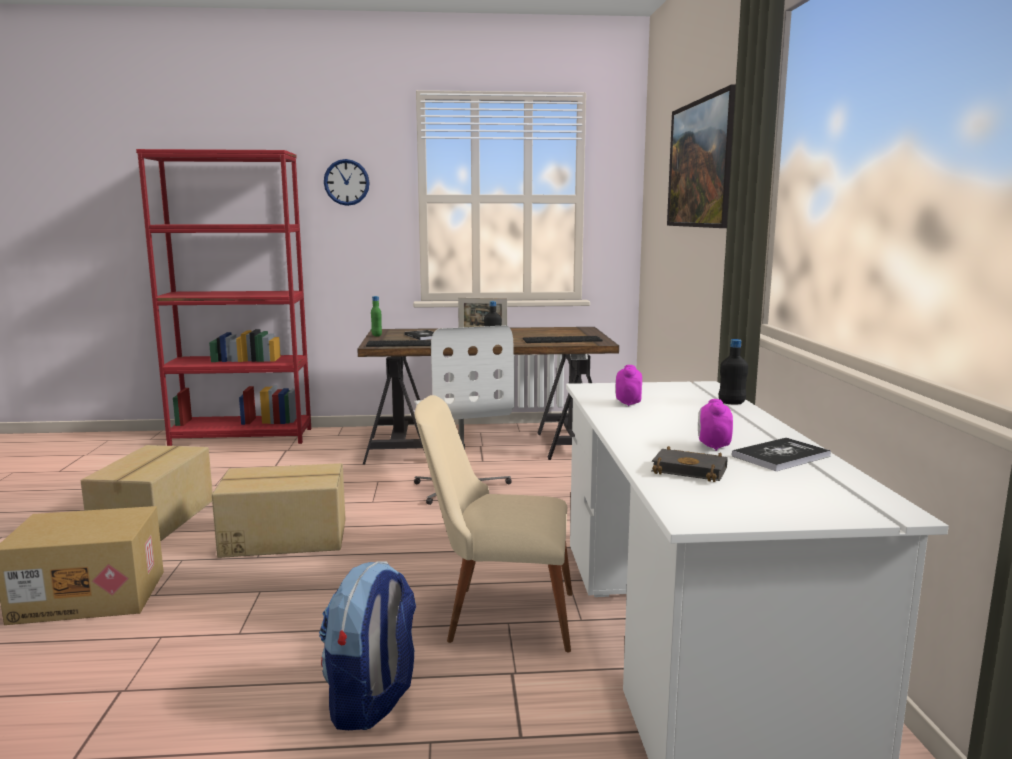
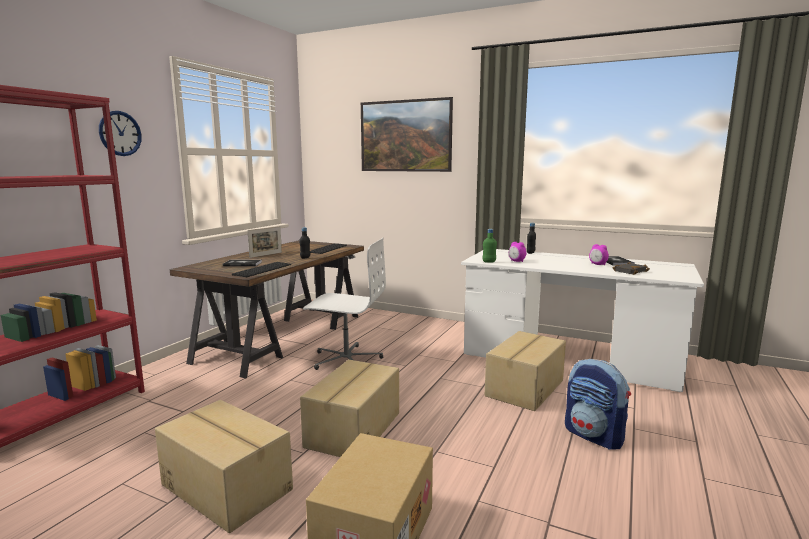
camera: 60 degrees left, 0 degrees up
green bottle [371,296,382,337] -> green bottle moved to [482,229,497,263]
beige chair [414,395,573,652] -> cardboard box [485,331,566,411]

